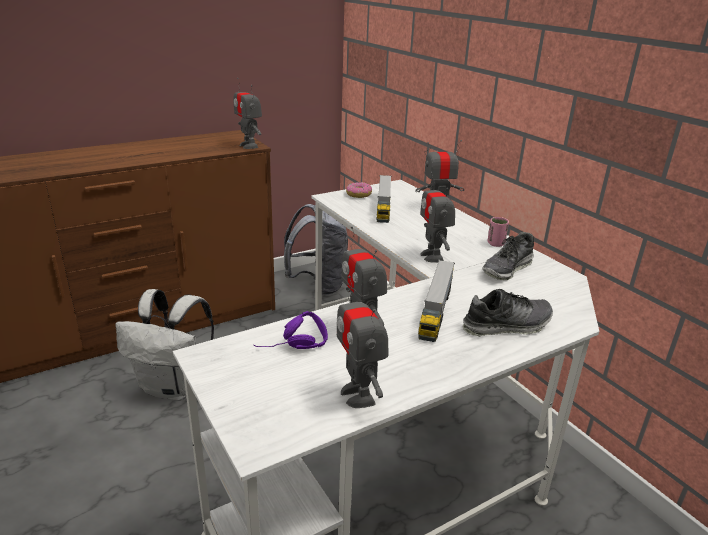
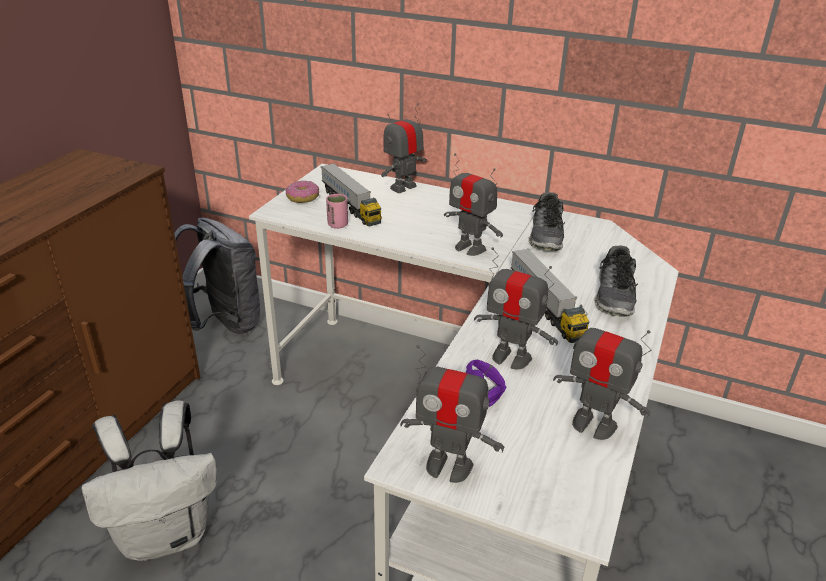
camera: 35 degrees left, 5 degrees up
toy robot [234,78,262,149] -> toy robot moved to [400,345,504,483]
shoe [462,289,553,337] -> shoe turned 150 degrees clockwise [594,246,638,317]
pink cup [488,217,509,247] -> pink cup moved to [326,194,348,229]

